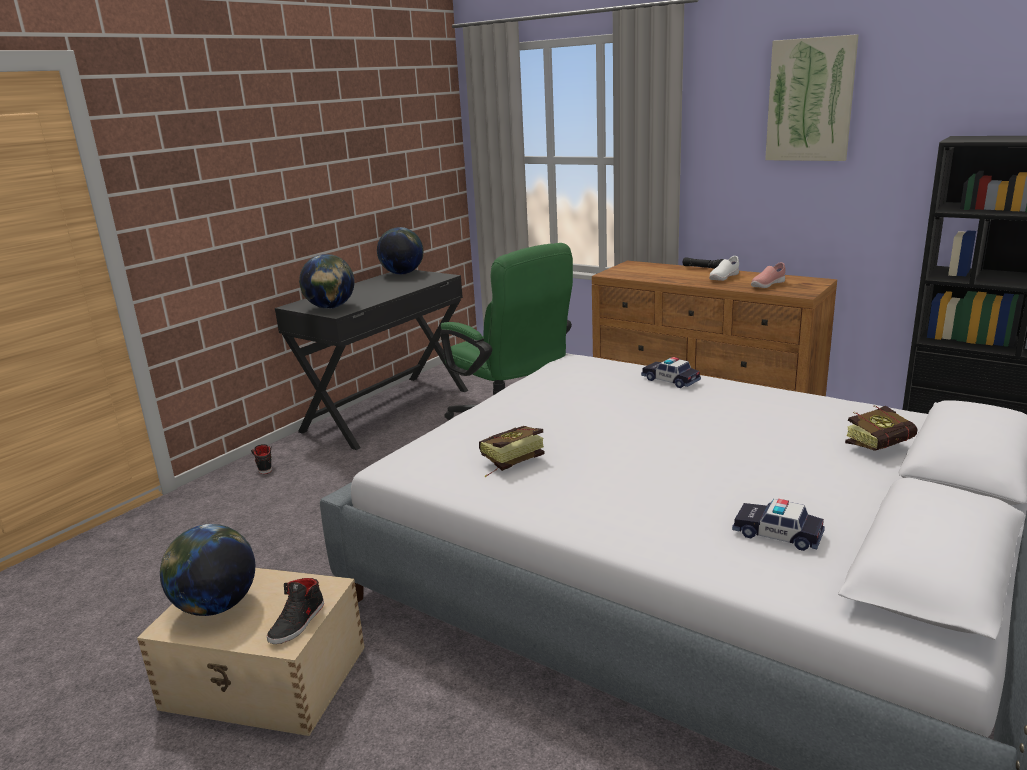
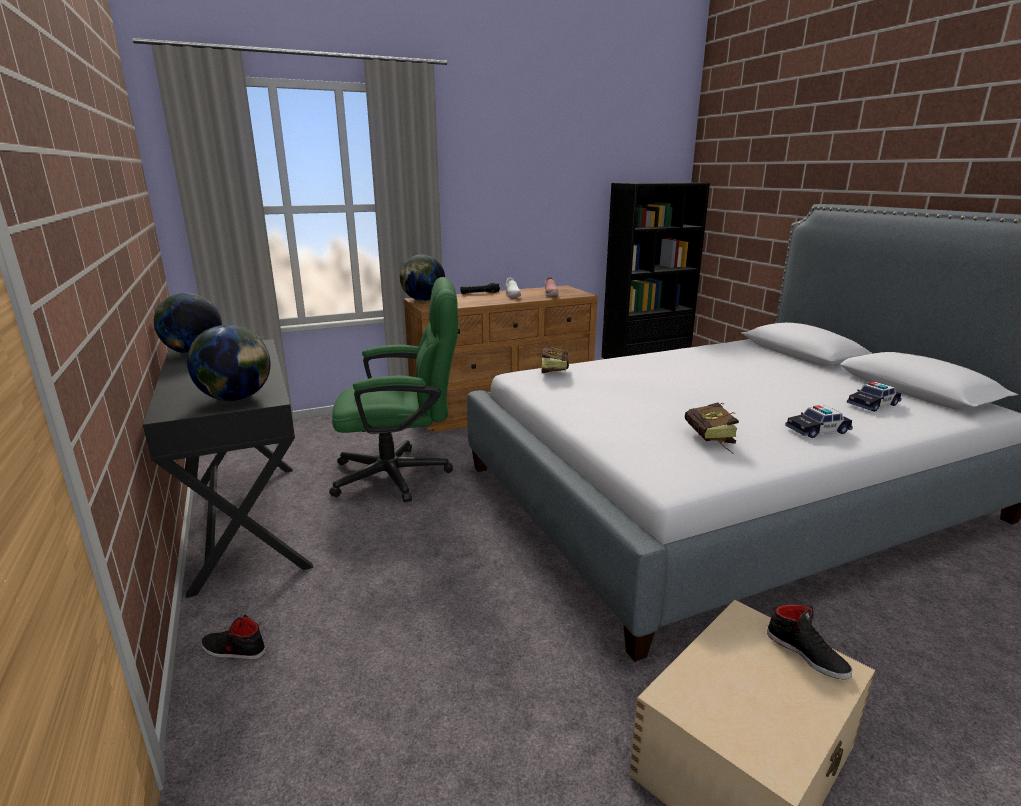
camera: 60 degrees left, 0 degrees up
globe [160,524,255,616] -> globe moved to [400,254,445,301]
toy car [641,357,701,388] -> toy car moved to [785,405,853,438]
picture [765,34,859,161] -> none
book [845,405,918,451] -> book moved to [542,345,569,373]

